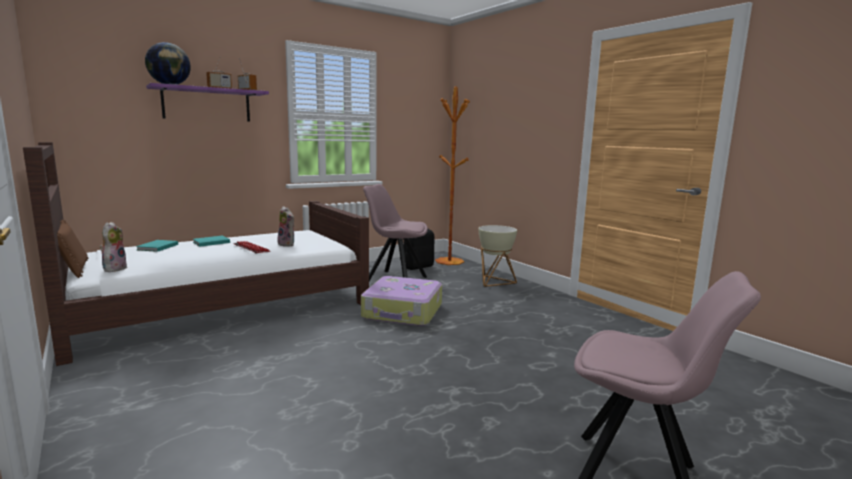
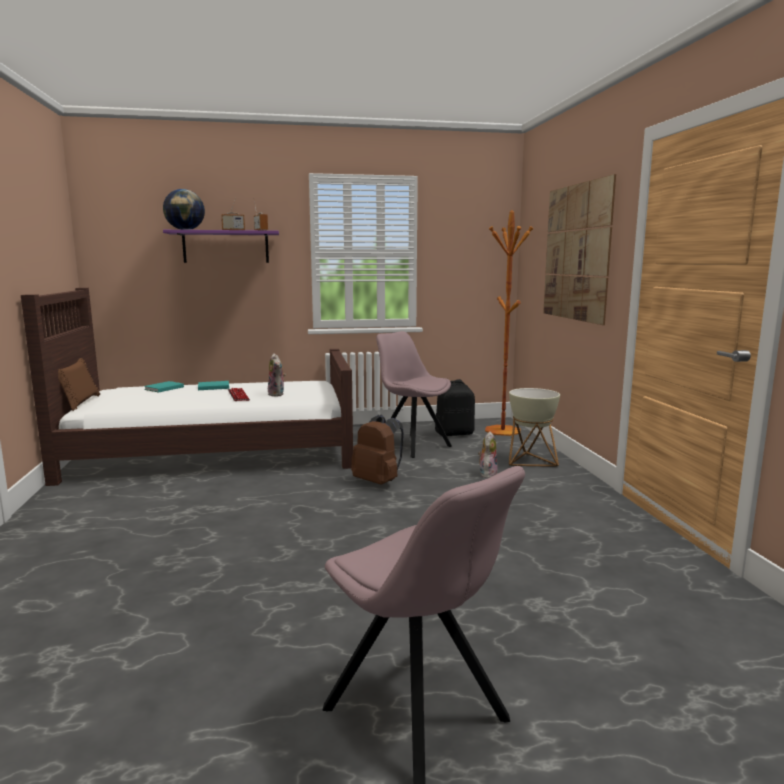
camera: 25 degrees right, 0 degrees up
plush toy [100,222,127,272] -> plush toy moved to [478,431,498,478]
suitcase [361,276,442,326] -> brown backpack [351,414,404,485]
none -> picture [543,174,616,325]

